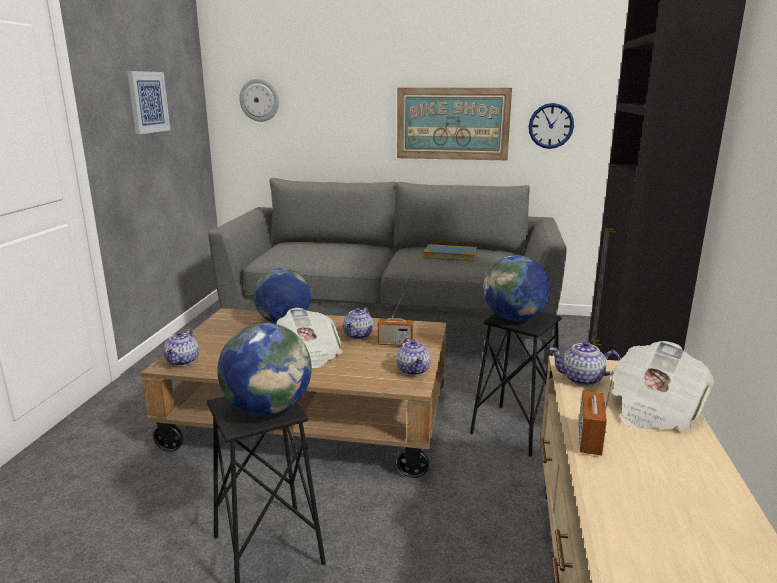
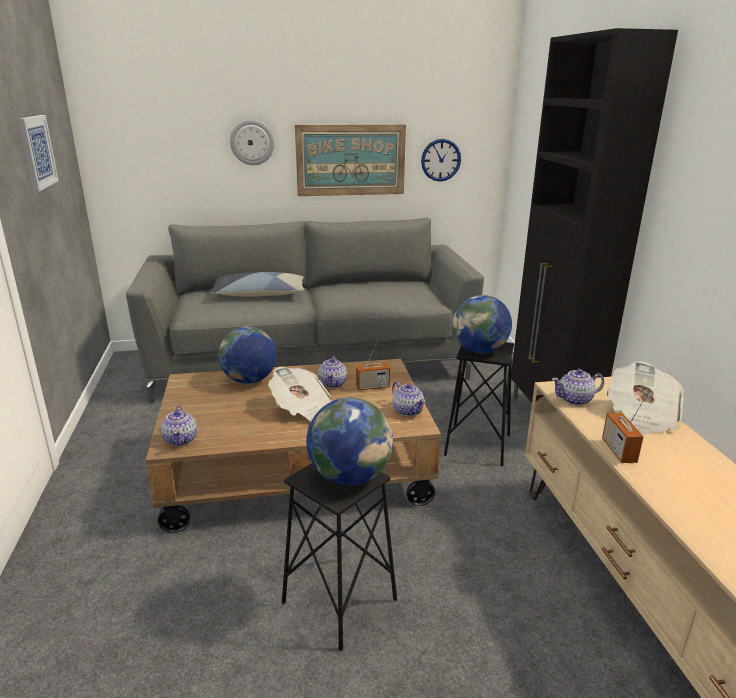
camera: 20 degrees left, 5 degrees up
wall clock [240,78,279,122] -> wall clock moved to [230,119,274,165]
book [423,244,477,261] -> none
none -> pillow [210,272,304,297]

